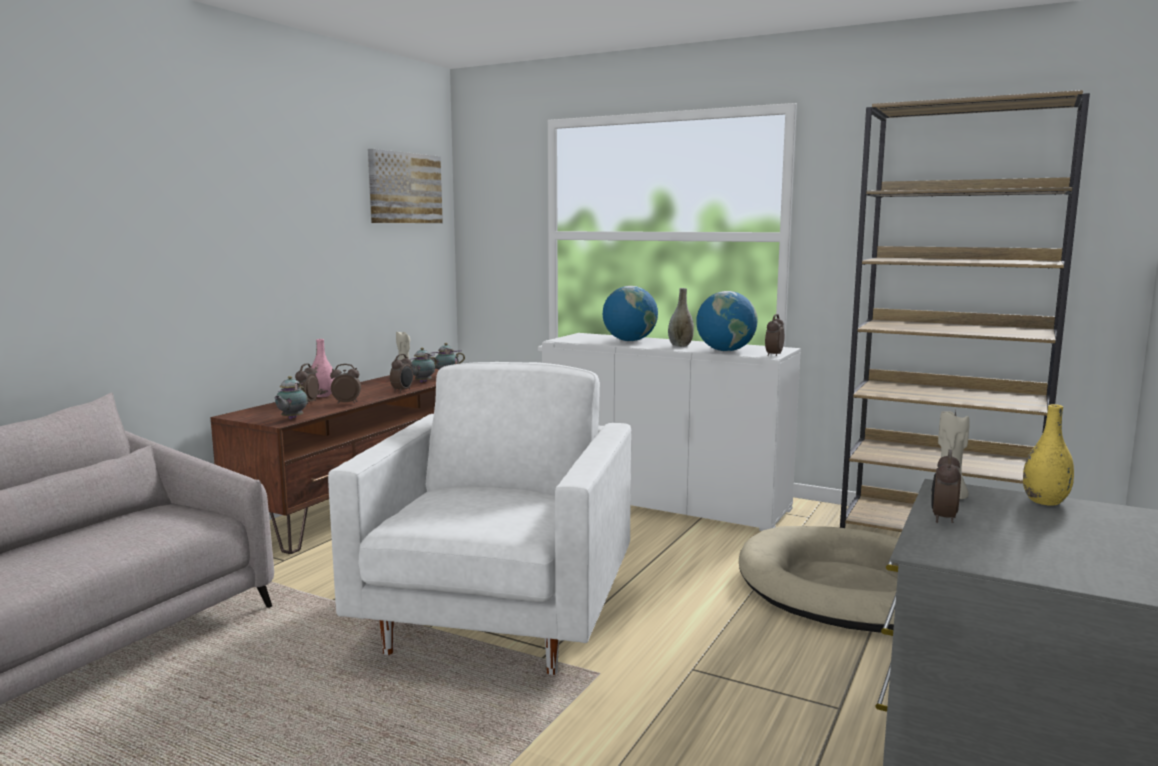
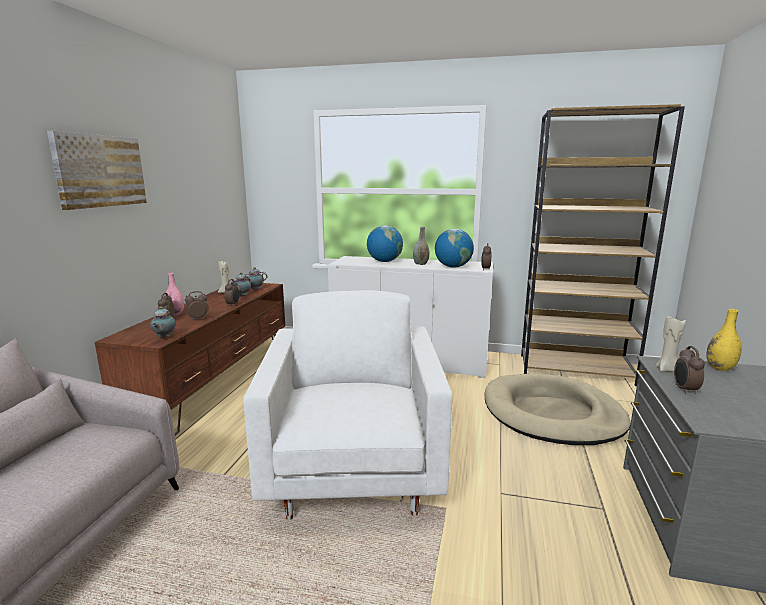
camera: 15 degrees left, 5 degrees up
picture [368,149,443,223] -> picture moved to [47,131,147,210]

